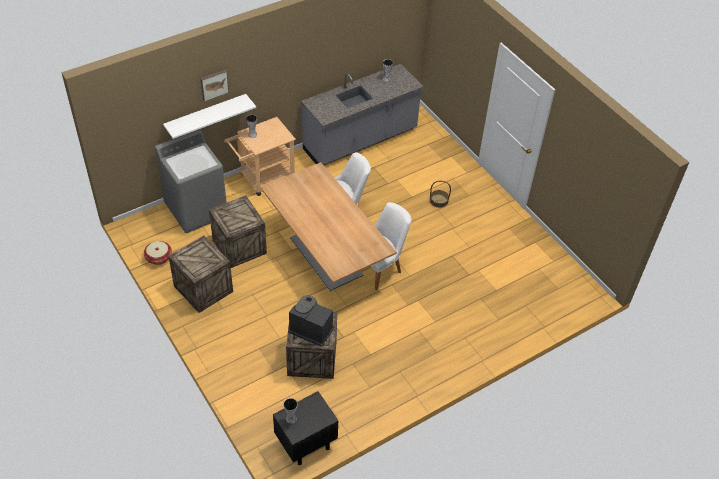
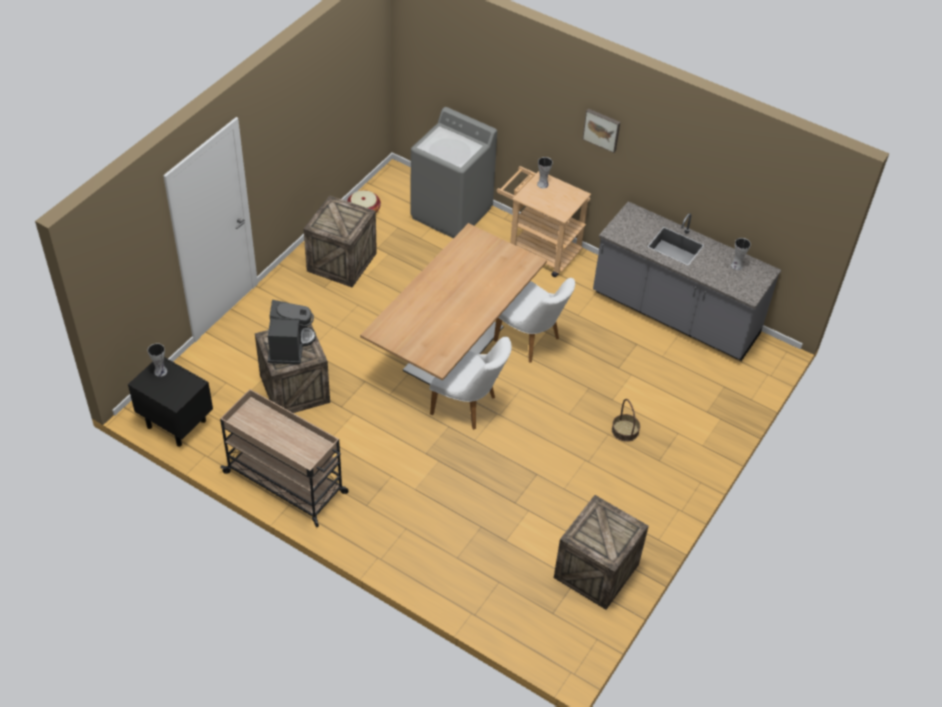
camera: 65 degrees right, 0 degrees up
white shelf [163,94,256,139] -> none
picture [200,69,229,102] -> picture moved to [582,109,620,153]
crate [209,195,267,268] -> crate moved to [554,495,649,610]
none -> beige cart [220,389,349,527]

